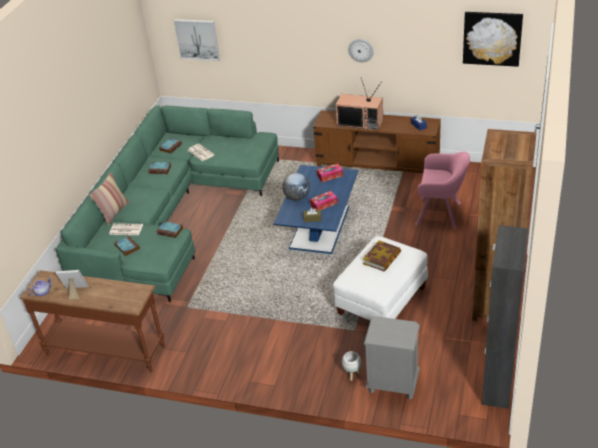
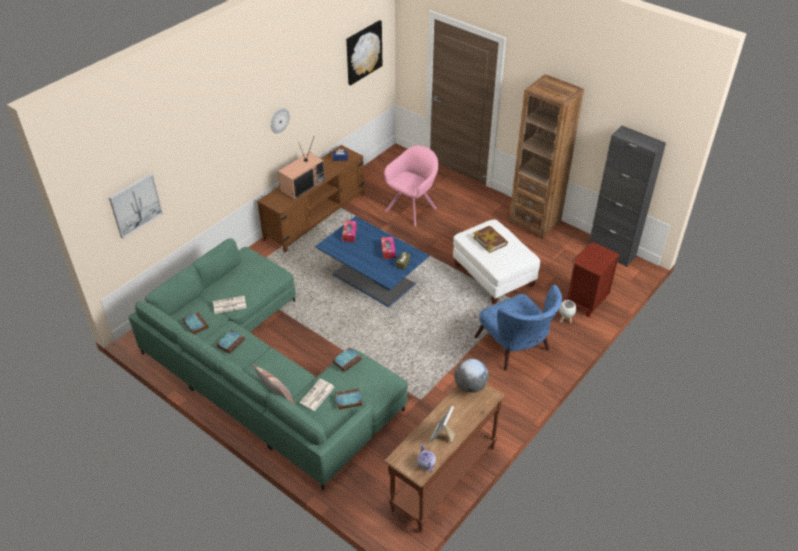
camera: 70 degrees left, 5 degrees up
globe [282,173,310,201] -> globe moved to [455,359,488,393]
grey nightstand [364,316,420,400] -> brown nightstand [566,242,620,317]
none -> blue armchair [474,285,562,370]

